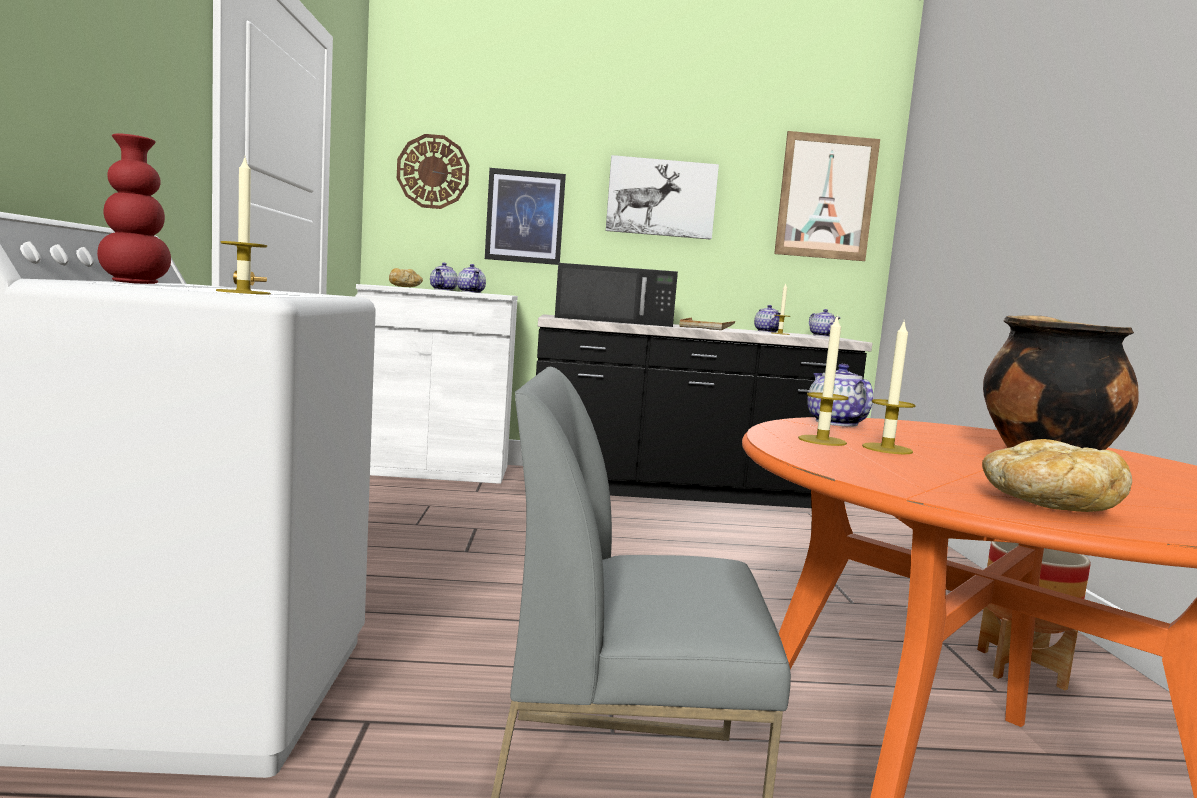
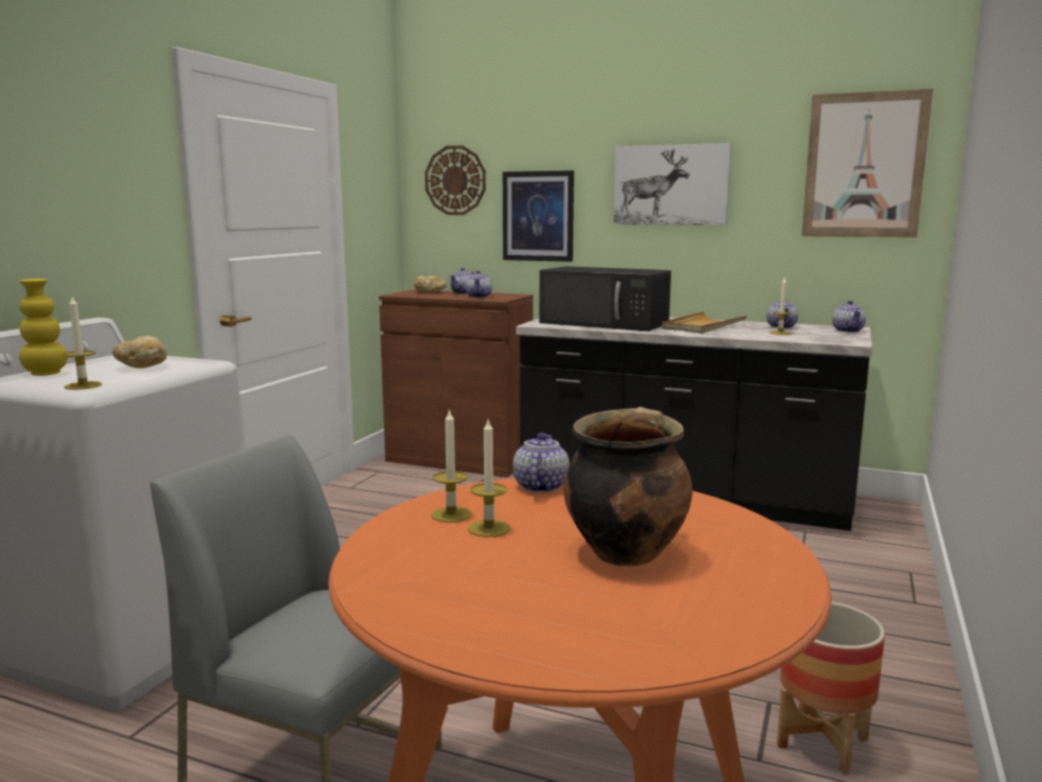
camera: 25 degrees right, 5 degrees up
red vase [97,134,171,284] -> yellow vase [19,279,68,376]
white cabinet [356,284,518,484] -> brown cabinet [379,290,533,478]
bread [982,439,1132,512] -> bread moved to [112,336,167,368]

